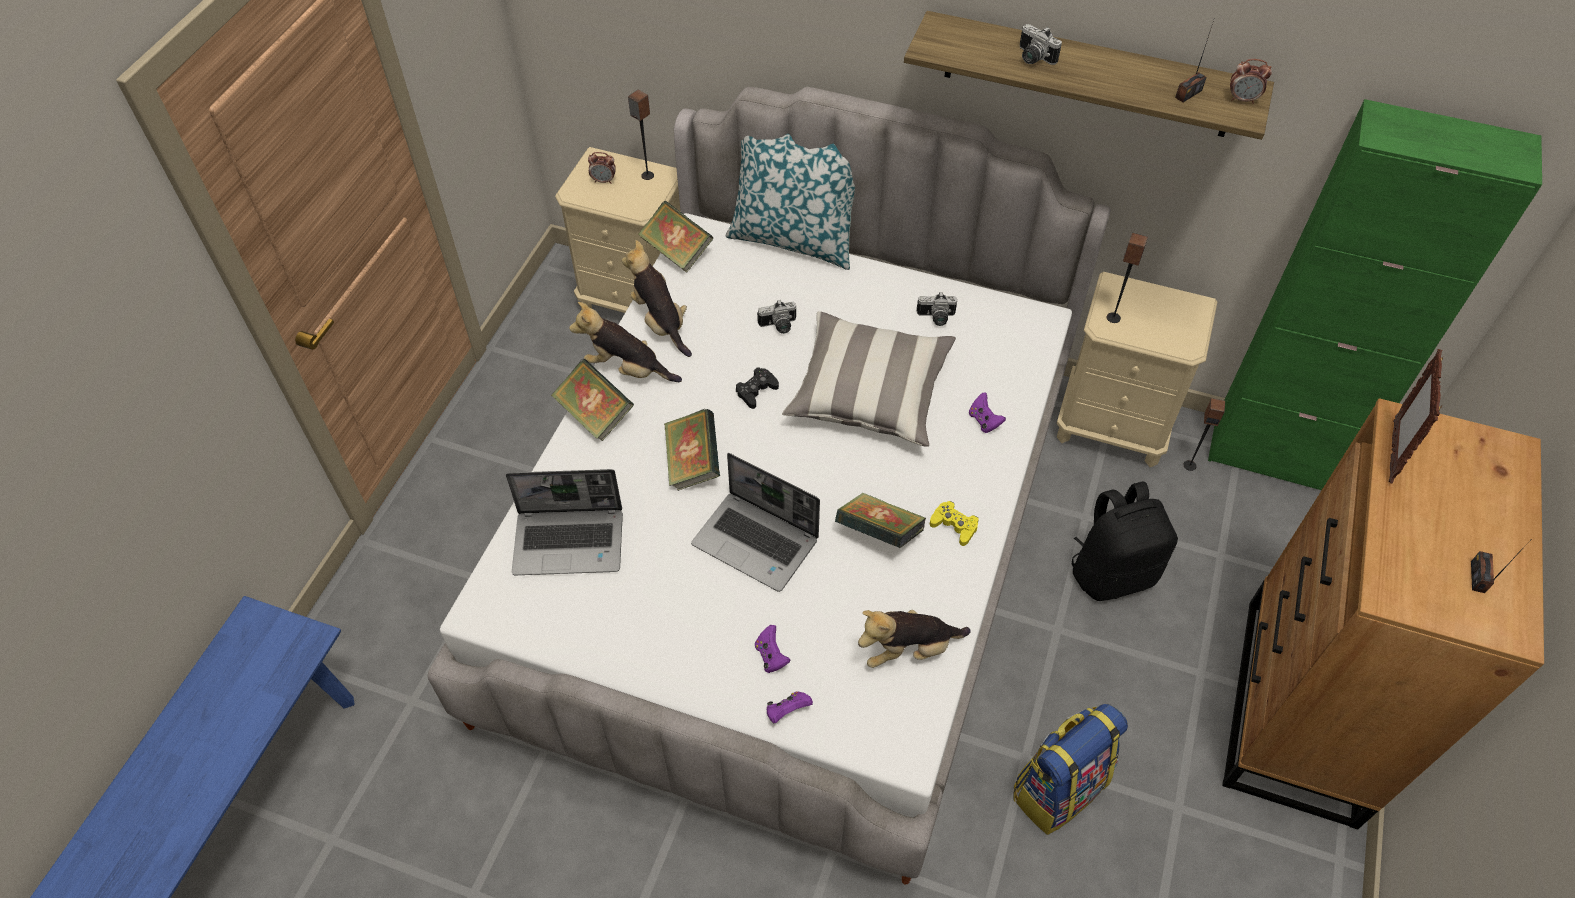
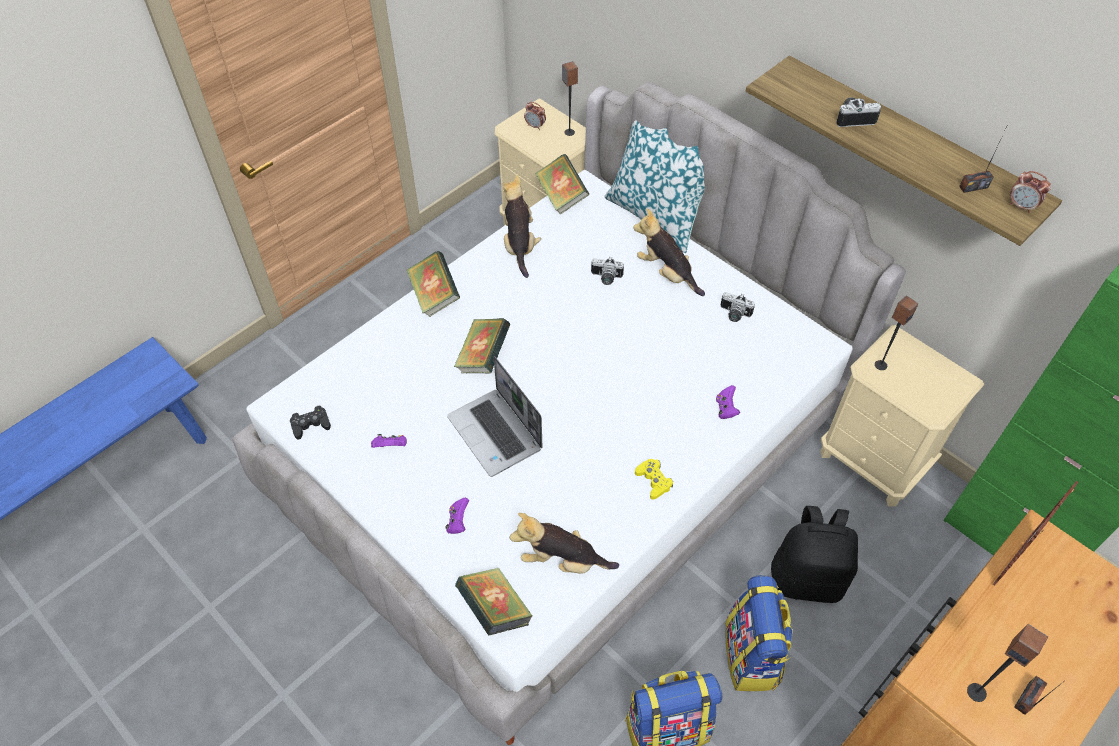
camera: 25 degrees right, 0 degrees up
laptop [506,469,623,575] -> none
plush toy [569,302,682,382] -> plush toy moved to [633,208,705,296]
black game controller [736,367,779,409] -> black game controller moved to [290,405,331,440]
purple game controller [767,691,813,723] -> purple game controller moved to [371,434,407,448]
pillow [782,311,956,447] -> none
book [835,493,926,548] -> book moved to [455,568,533,636]
camera [1020,24,1062,65] -> camera turned 105 degrees clockwise [836,97,881,127]
speaker [1183,398,1225,471] -> speaker moved to [967,624,1048,702]
none -> backpack [725,575,793,691]

